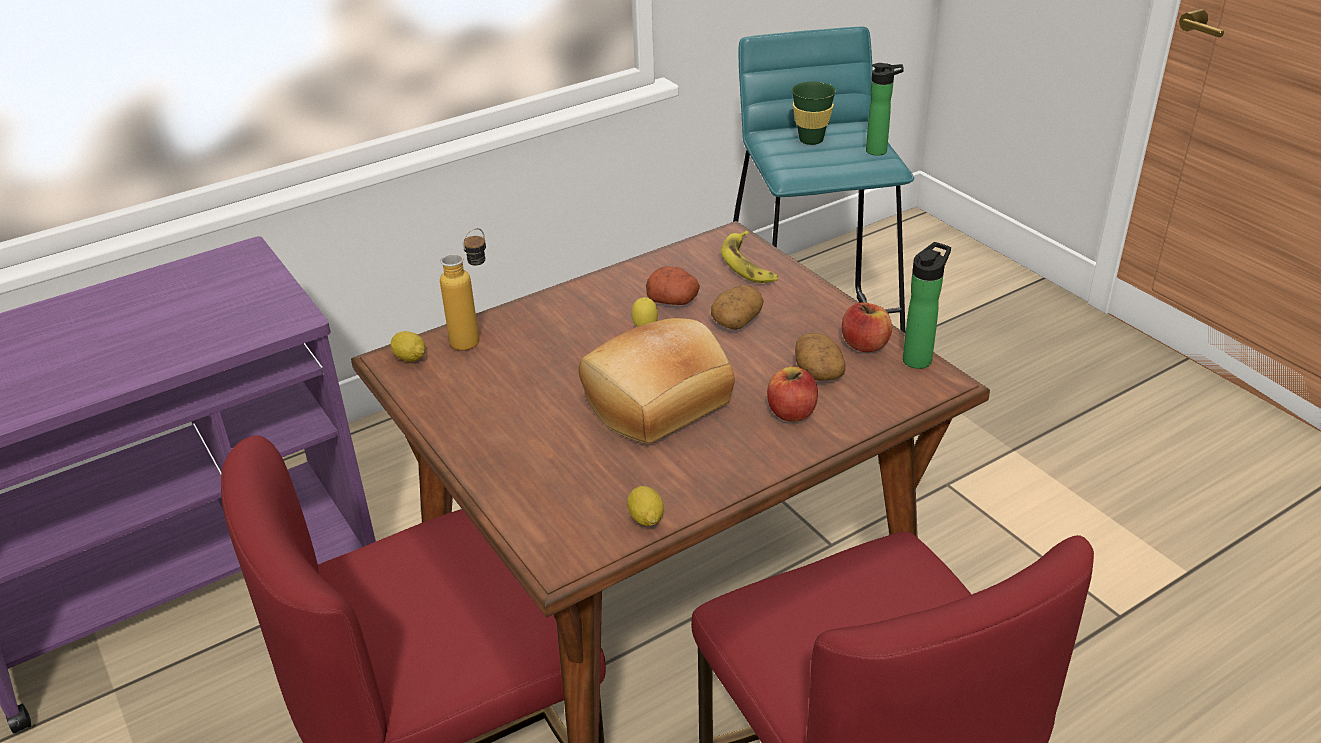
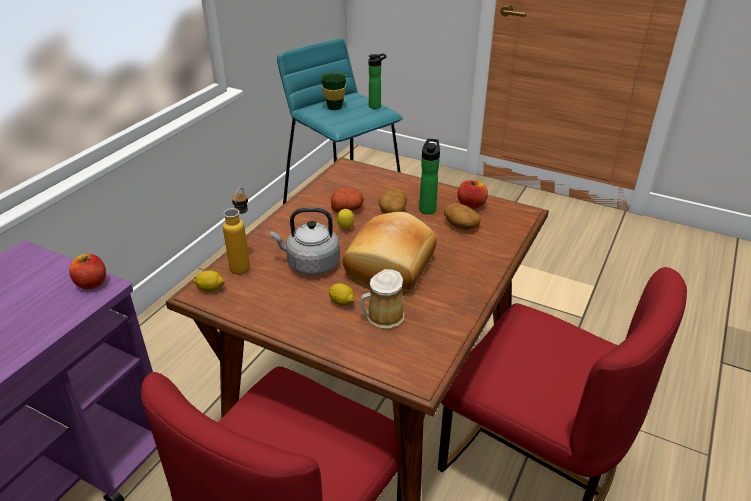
camera: 30 degrees left, 0 degrees up
lemon [627,486,664,526] -> lemon moved to [329,283,355,306]
banana [721,231,778,283] -> none
apple [767,366,818,422] -> apple moved to [69,254,106,289]
bottle [903,242,951,369] -> bottle moved to [419,139,440,214]
none -> grey kettle [270,207,340,275]
none -> mug [360,269,404,329]

